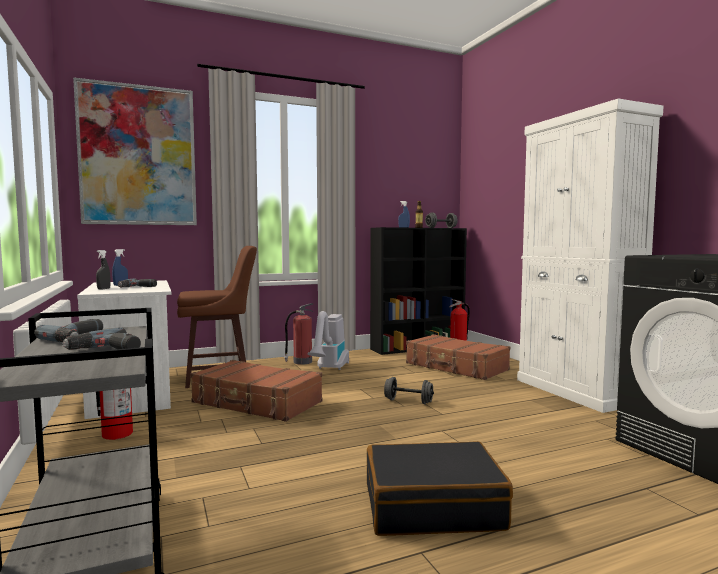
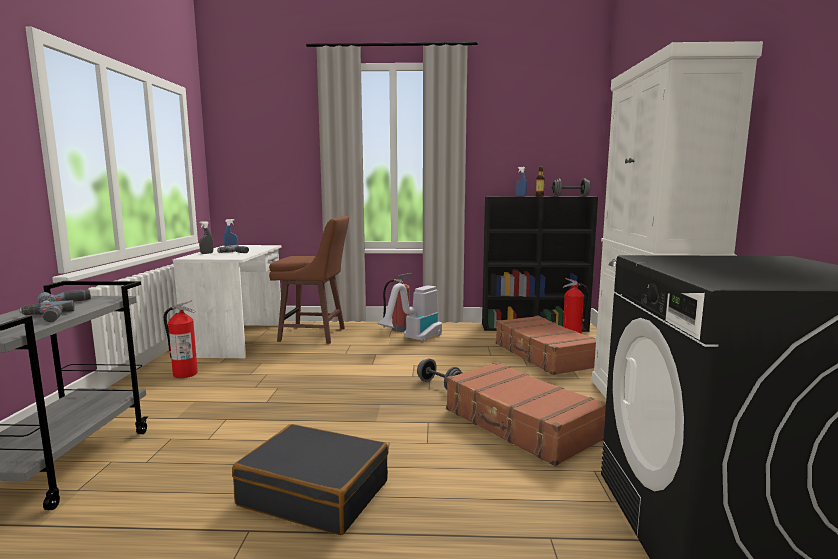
camera: 25 degrees right, 5 degrees up
picture [73,77,197,225] -> none
brown suitcase [190,360,322,422] -> brown suitcase moved to [446,362,606,466]

